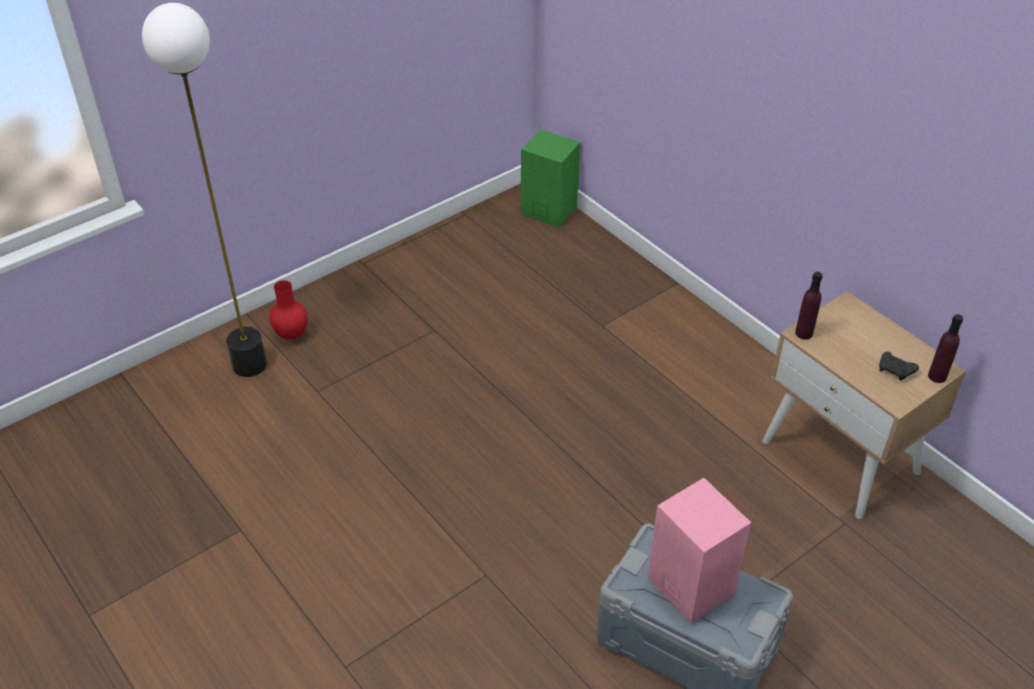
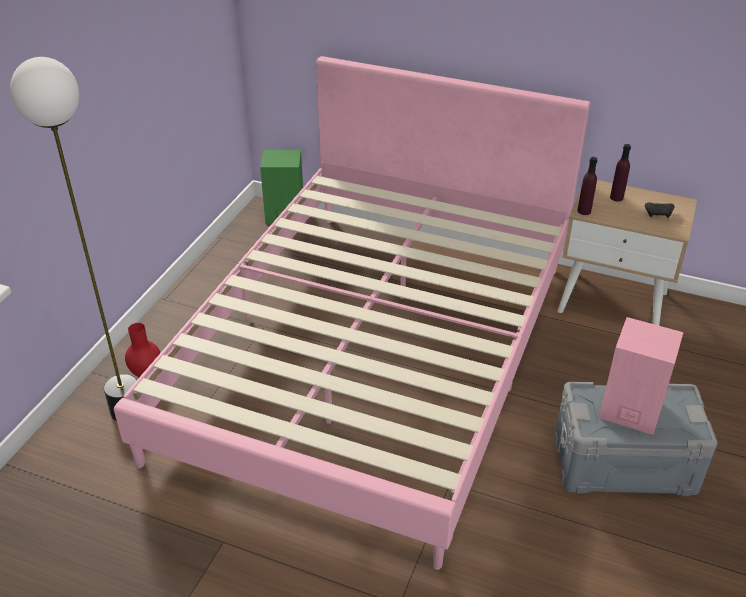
camera: 30 degrees left, 5 degrees down
purple bottle [928,314,963,383] -> purple bottle moved to [610,144,631,201]
none -> pink bed [114,56,590,570]

